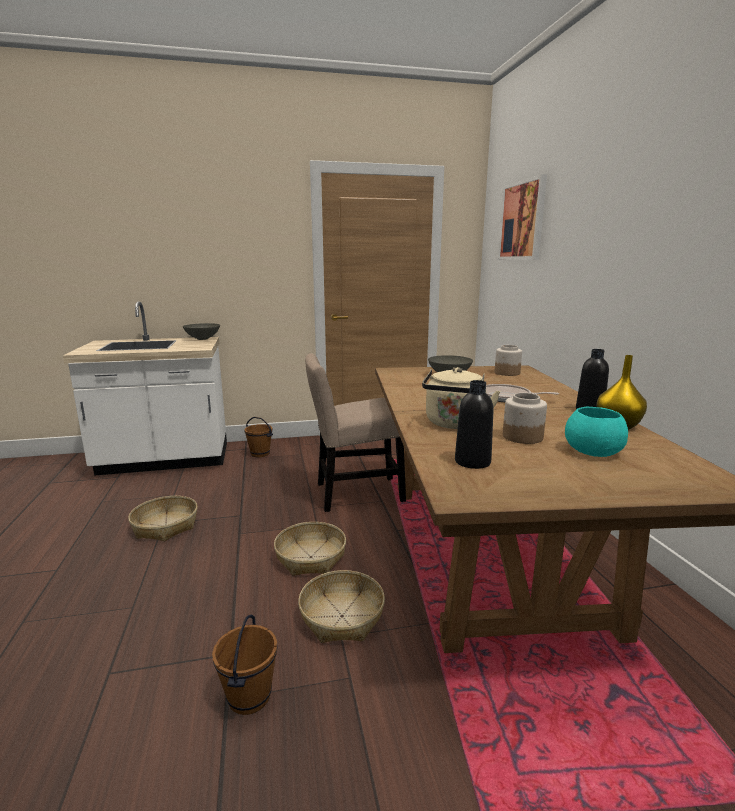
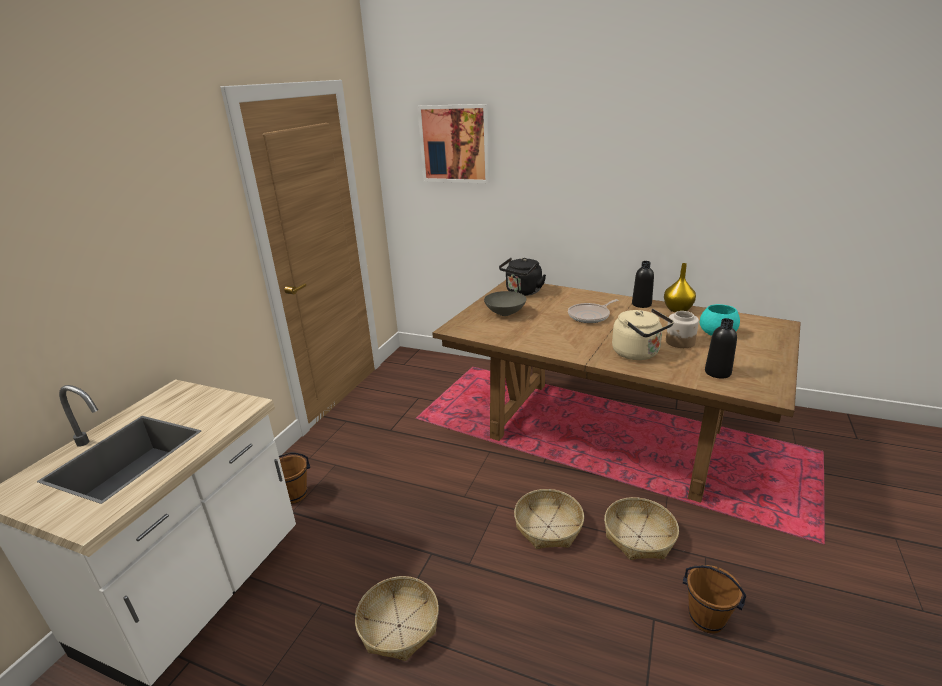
camera: 55 degrees left, 10 degrees up
grey bowl [183,323,220,340] -> none
beige chair [305,353,406,512] -> none
jar [495,345,522,376] -> black kettle [499,258,546,296]

